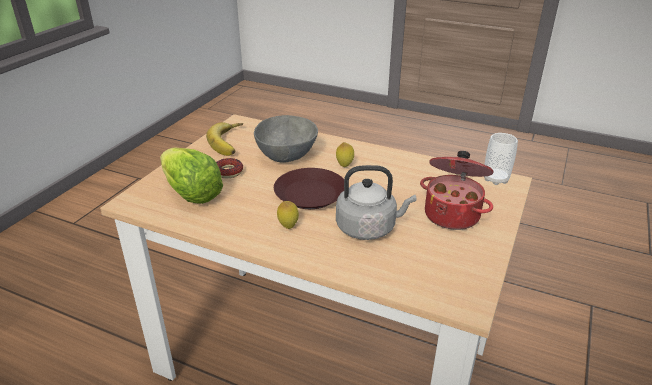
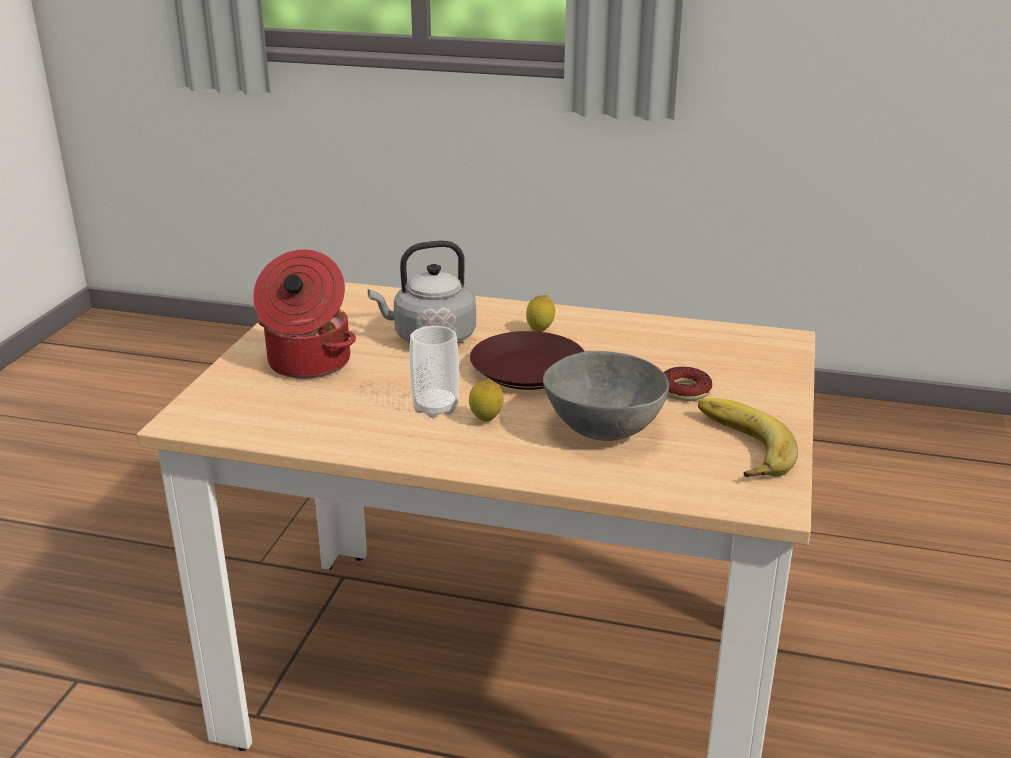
camera: 170 degrees right, 5 degrees down
lettuce [160,148,223,204] -> none
cup [484,133,518,185] -> cup moved to [410,326,459,418]

